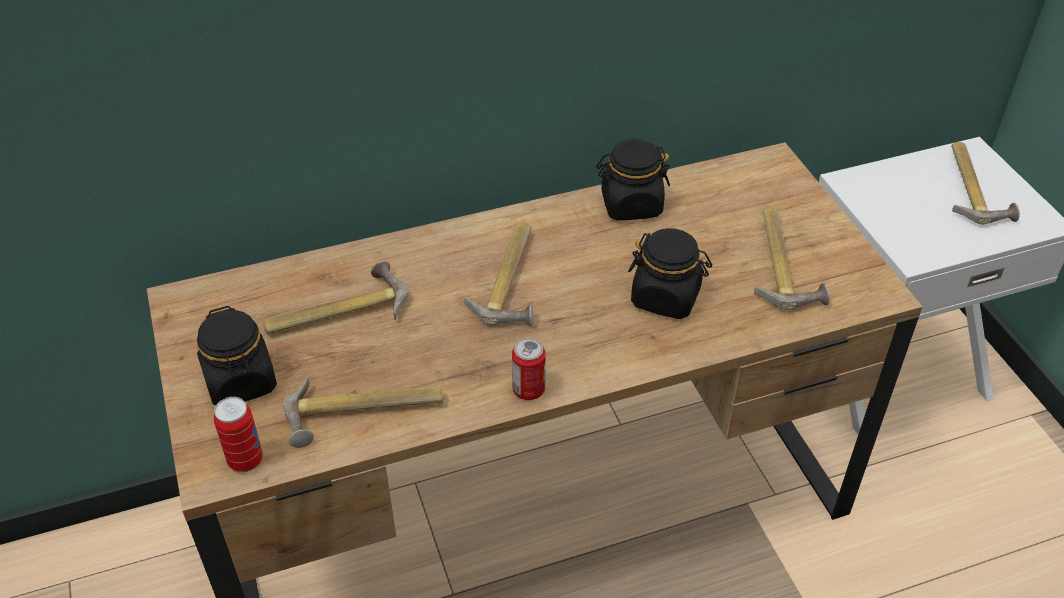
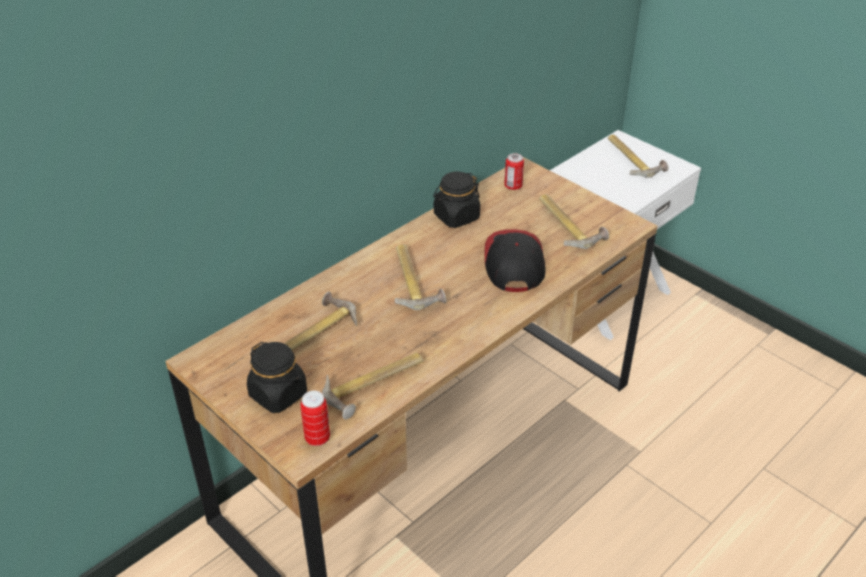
camera: 25 degrees left, 5 degrees down
can [512,338,546,400] -> can moved to [504,153,524,190]
black jar [628,228,712,319] -> cap [485,229,546,292]

